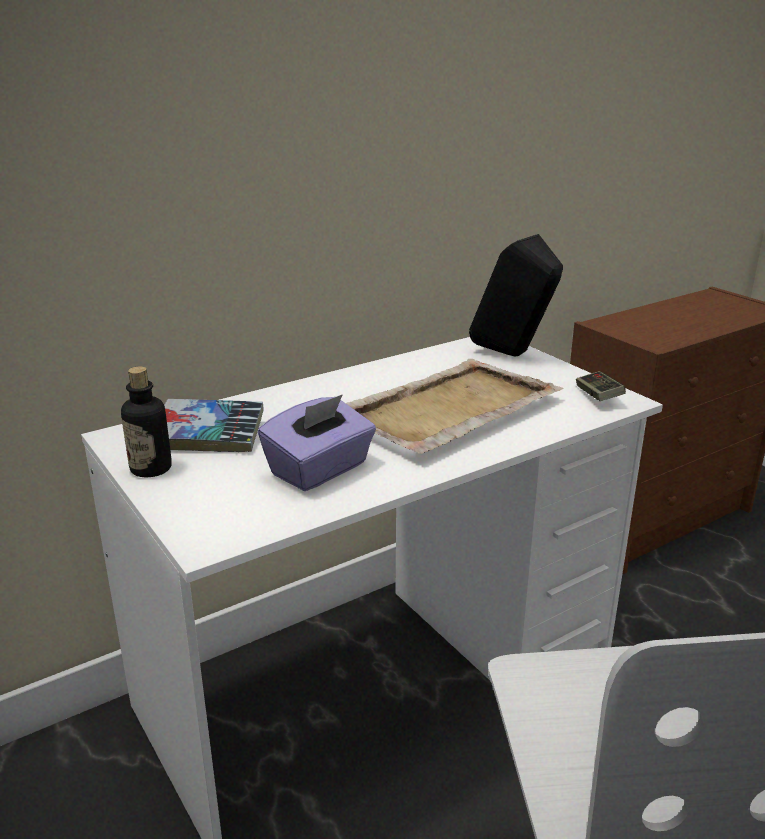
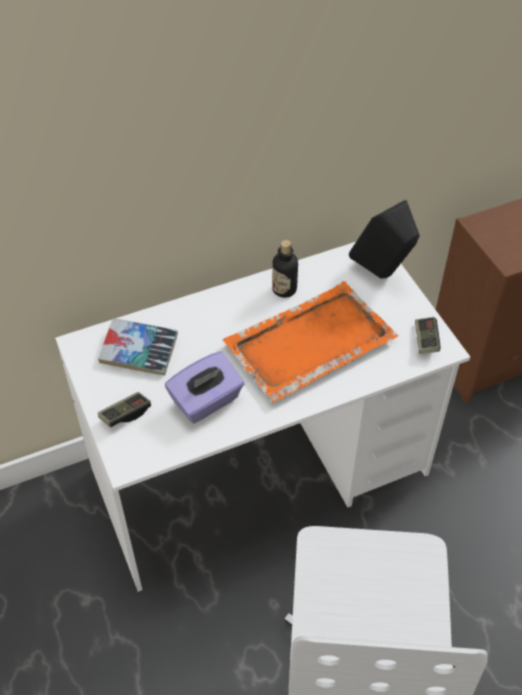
camera: 10 degrees right, 25 degrees up
bottle [121,366,172,477] -> bottle moved to [272,240,298,298]
beige tray [346,359,563,454] -> orange tray [223,281,398,402]
none -> game controller [98,392,151,427]

